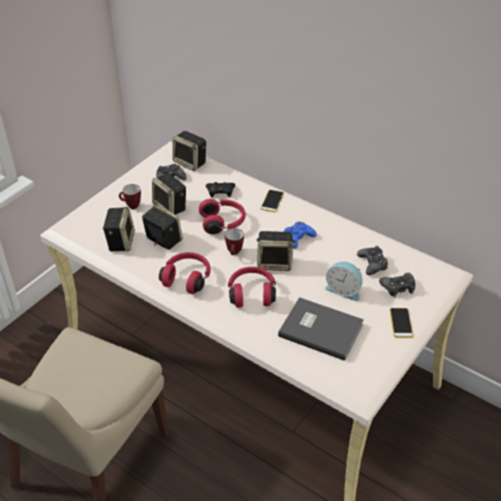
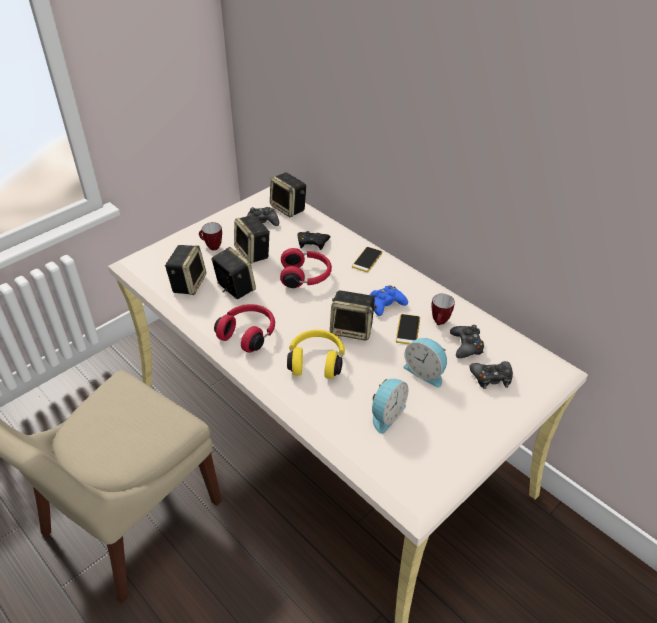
camera: 10 degrees right, 0 degrees up
mug [225,228,244,255] -> mug moved to [431,294,455,325]
red headphones [228,267,276,308] -> yellow headphones [287,330,345,379]
grey book [278,297,364,361] -> alarm clock [372,379,408,434]
phone [390,308,413,338] -> phone moved to [396,314,420,344]

